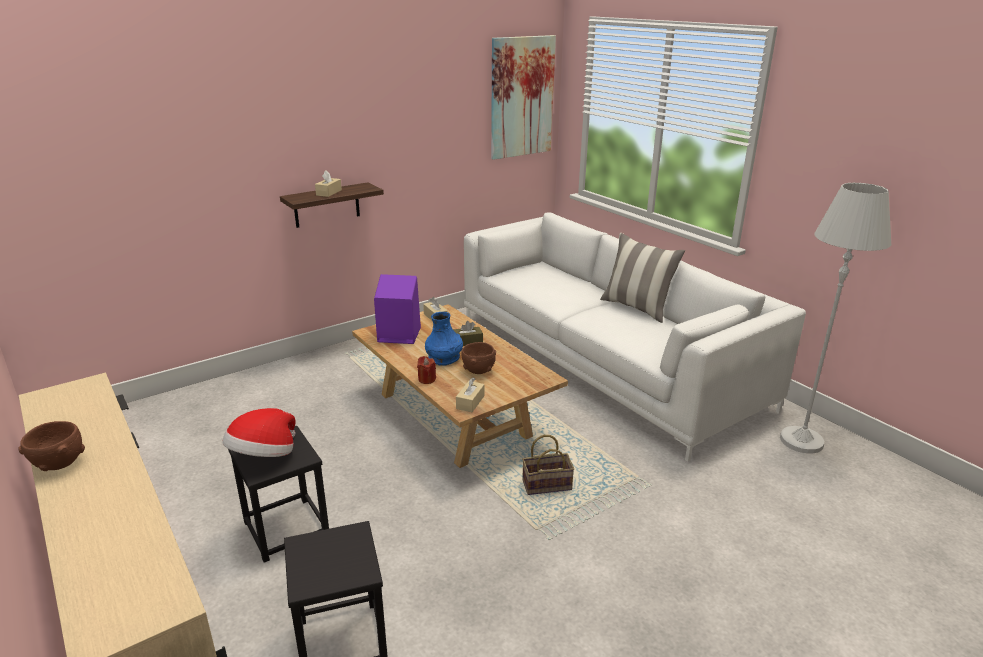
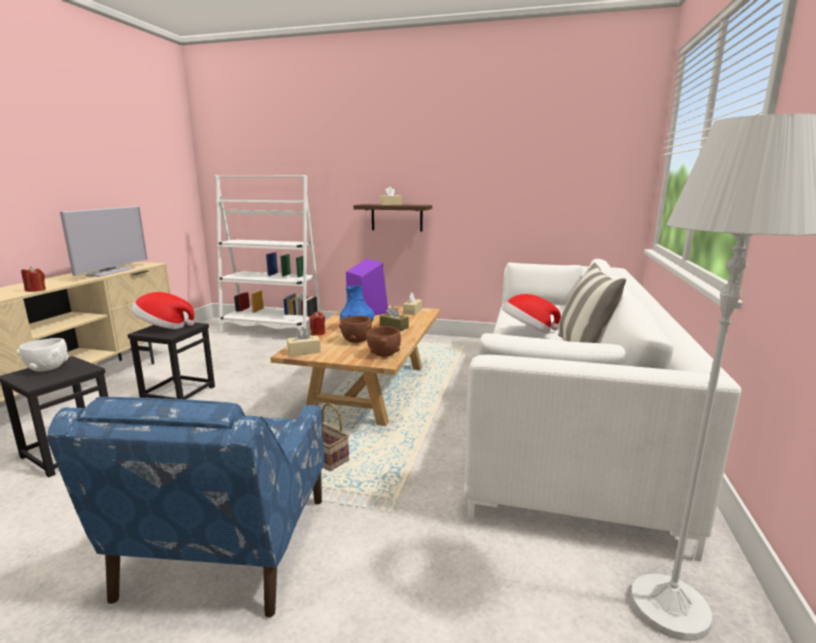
camera: 50 degrees right, 10 degrees down
brown bowl [19,421,85,471] -> brown bowl moved to [366,326,401,357]
picture [491,35,556,160] -> none
none -> white bowl [17,338,69,372]
none -> red candle [21,267,46,292]
none -> blue armchair [47,397,325,617]
none -> television [60,206,147,277]
none -> white bookcase [214,175,321,334]
none -> hat [502,294,561,334]

